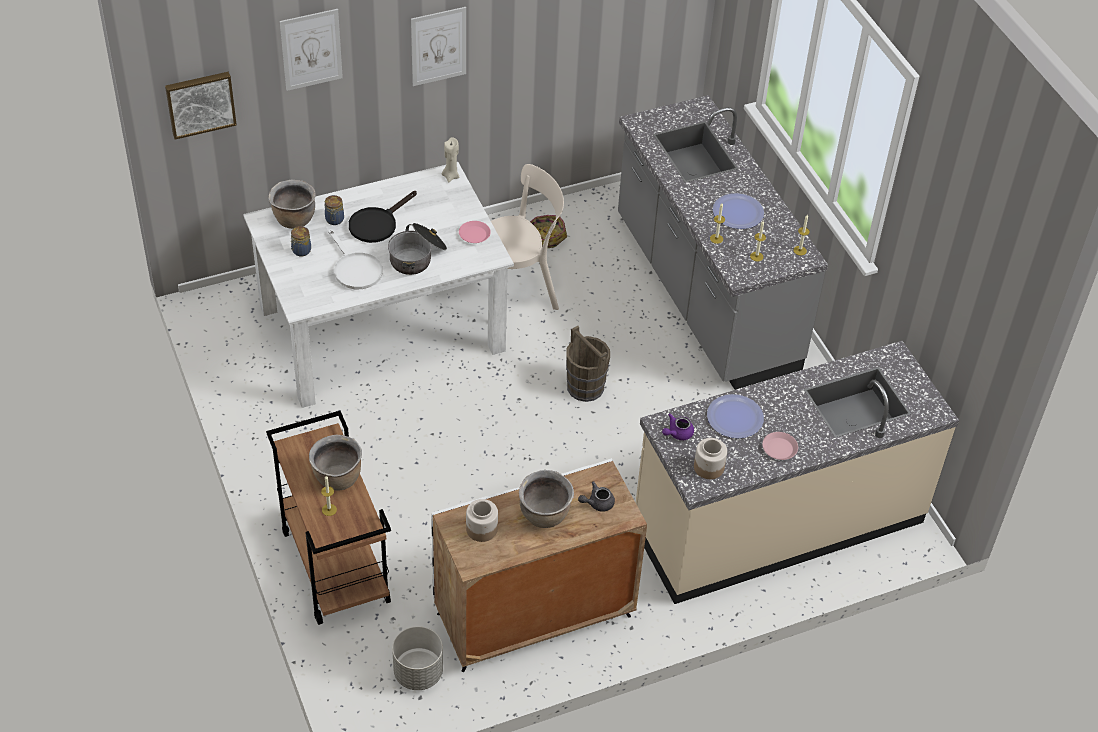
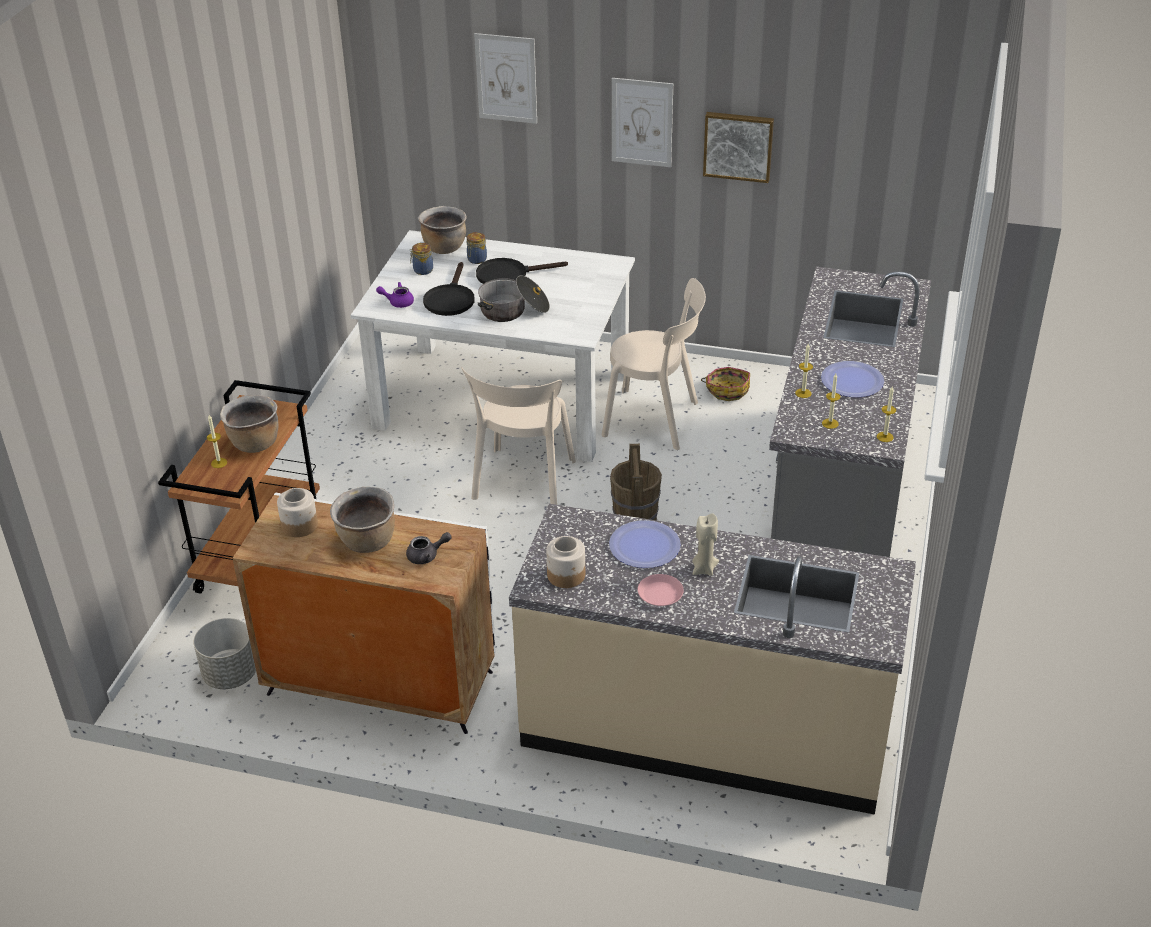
camera: 40 degrees right, 10 degrees down
picture [165,72,237,140] -> picture moved to [703,112,774,183]
white frying pan [328,229,383,289] -> black frying pan [423,262,474,316]
beige candle [442,137,460,182] -> beige candle moved to [692,513,719,576]
pink plate [459,221,491,243] -> none
grey teapot [578,481,615,512] -> grey teapot turned 150 degrees clockwise [406,532,452,564]
purple teapot [662,413,694,440] -> purple teapot moved to [376,282,414,308]
none -> beige chair [461,367,576,505]

